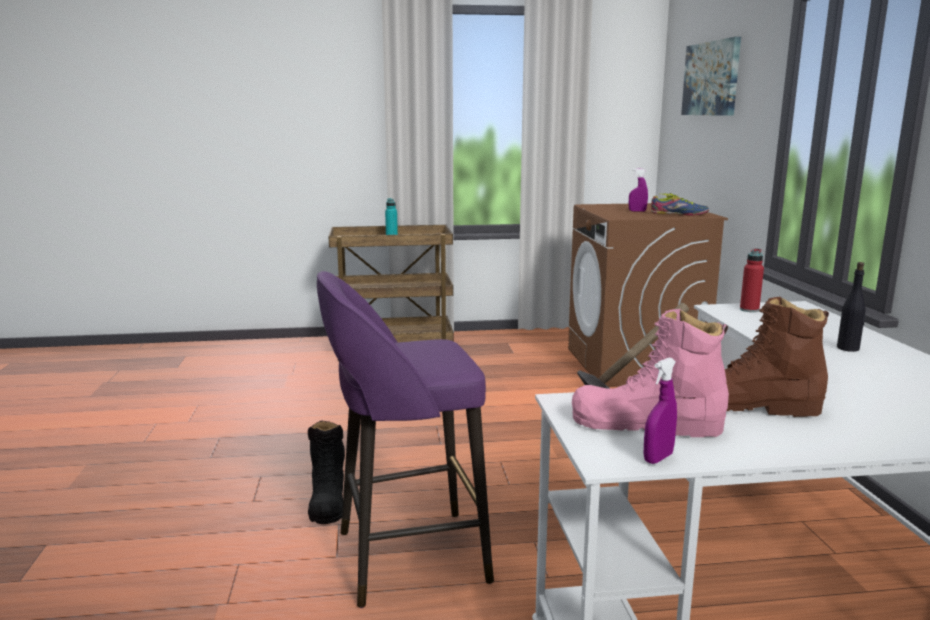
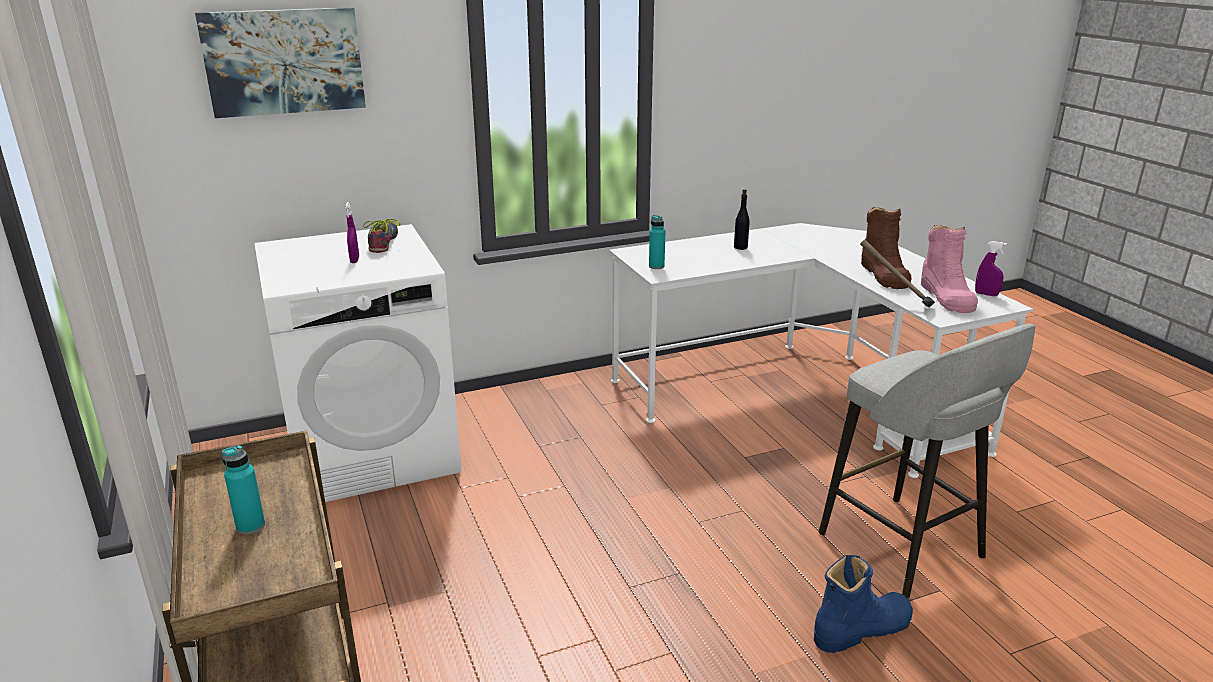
camera: 105 degrees left, 10 degrees up
black boot [308,421,345,524] -> blue boot [814,555,913,653]
purple stool [317,271,494,608] -> grey stool [819,324,1036,598]
brown washing machine [568,203,728,387] -> white washing machine [254,224,462,502]
red bottle [740,248,764,312] -> turquoise bottle [649,215,666,269]

